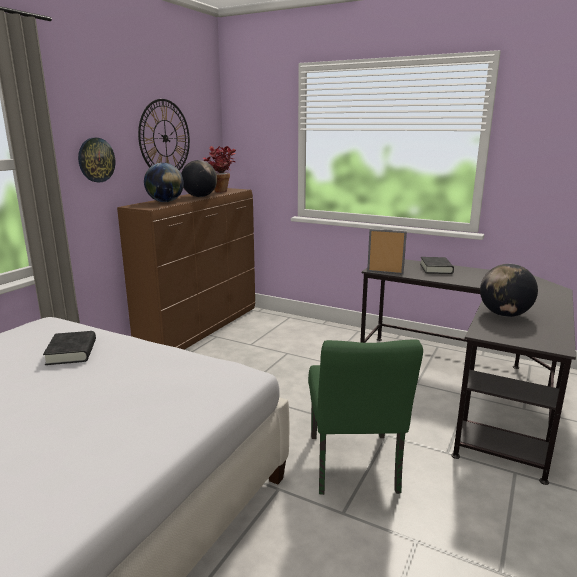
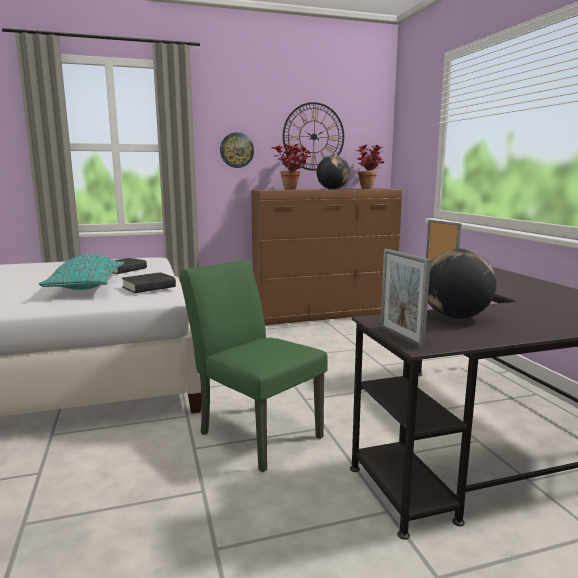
camera: 45 degrees right, 5 degrees down
globe [144,163,184,202] -> potted plant [271,144,311,189]
green chair [308,339,423,495] -> green chair turned 90 degrees clockwise [180,259,328,472]
black book [420,257,454,274] -> black book moved to [122,272,176,293]
none -> turquoise pillow [39,254,124,290]
none -> picture frame [380,249,431,348]

